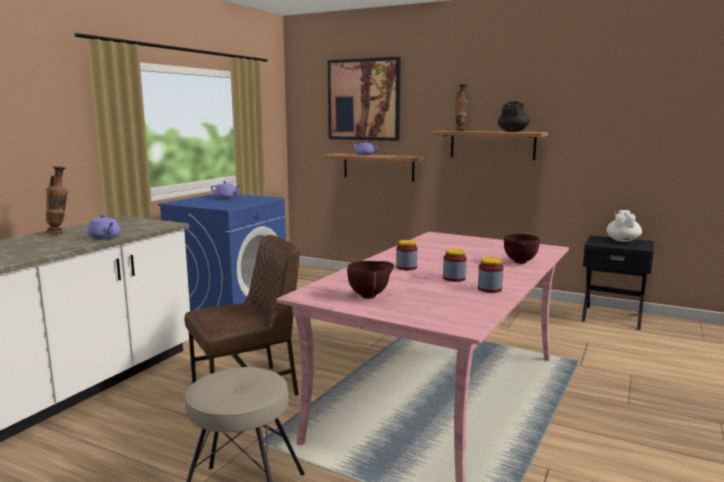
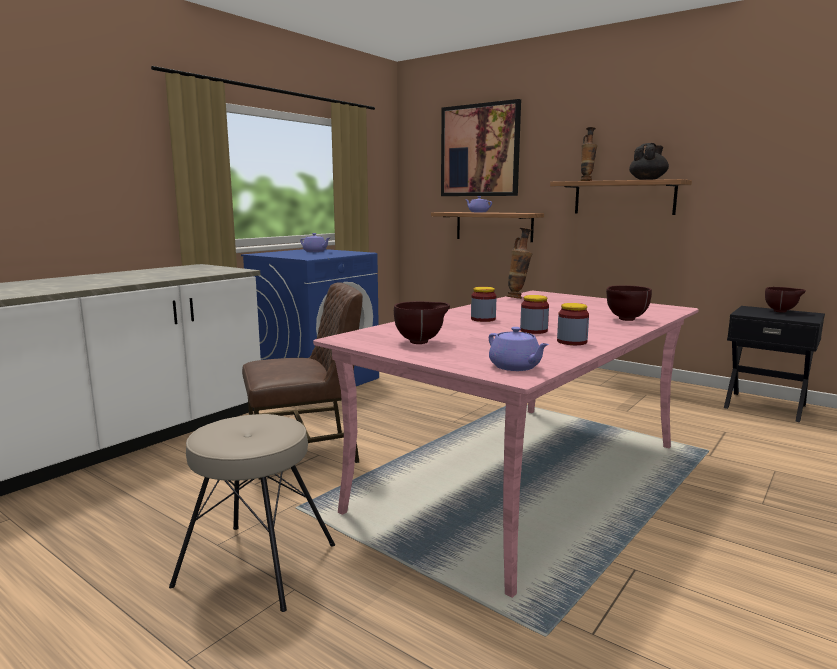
camera: 10 degrees right, 0 degrees up
vase [46,166,69,234] -> vase moved to [507,228,532,299]
purple teapot [87,214,120,239] -> purple teapot moved to [489,327,549,371]
white teapot [606,210,642,242] -> brown bowl [765,287,806,313]

